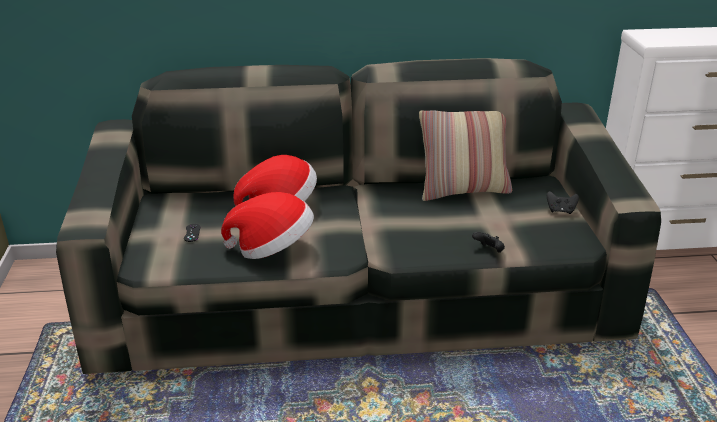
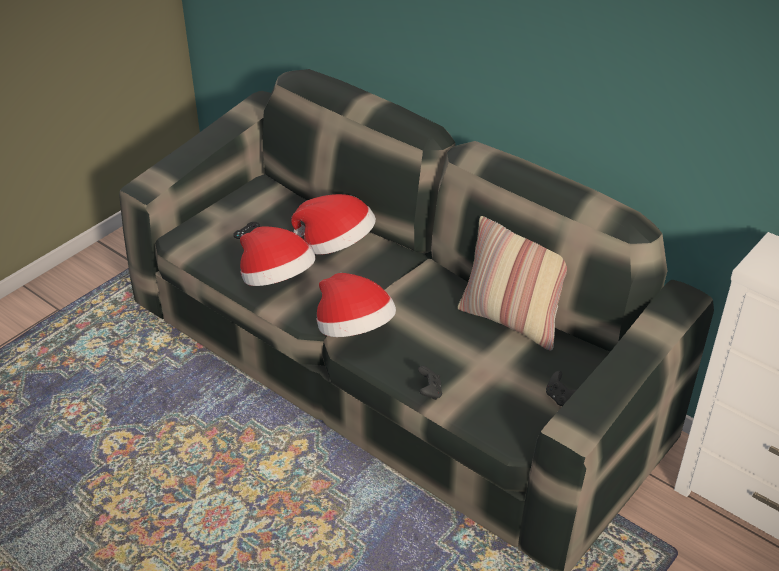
camera: 45 degrees right, 10 degrees up
none -> hat [316,273,396,337]

